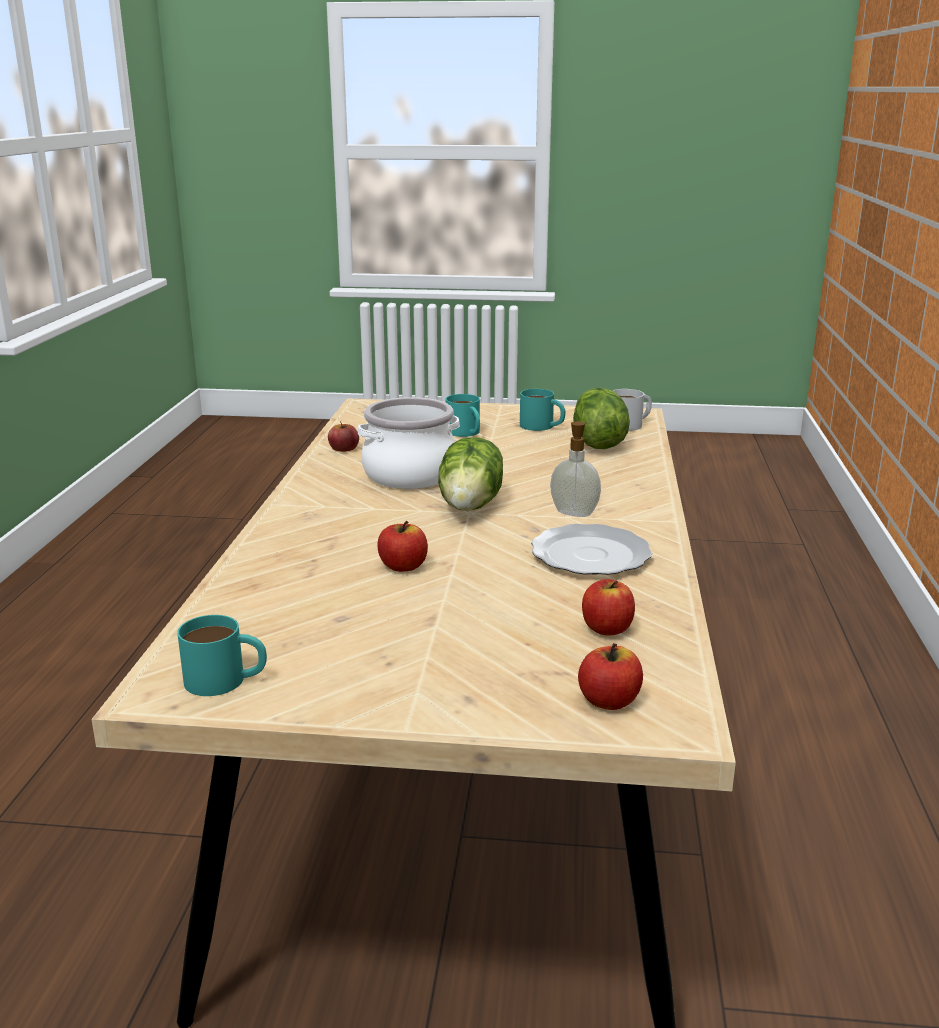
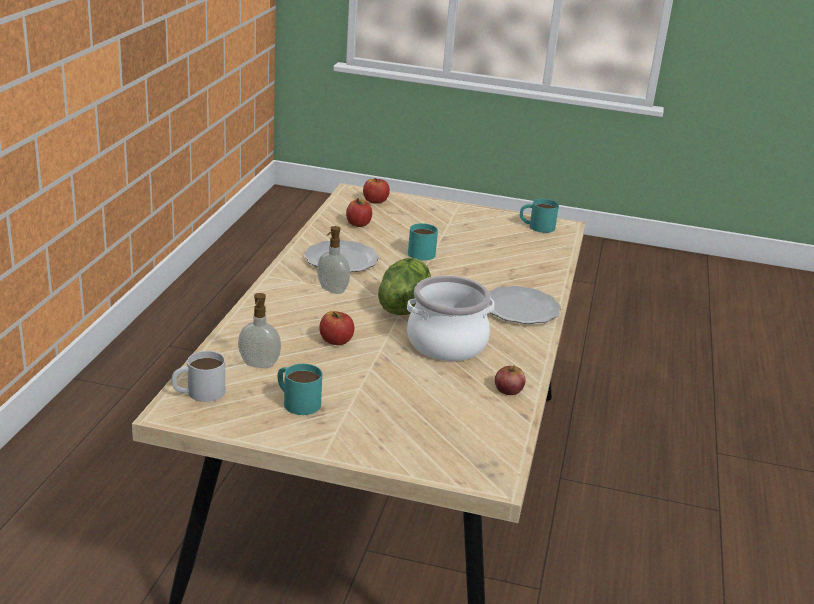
camera: 175 degrees left, 5 degrees up
apple [378,521,428,572] -> apple moved to [320,311,354,345]
turquoise mug [445,394,480,437] -> turquoise mug moved to [408,223,438,261]
lettuce [573,388,630,449] -> soap dispenser [238,293,281,368]
none -> plate [486,286,561,324]

